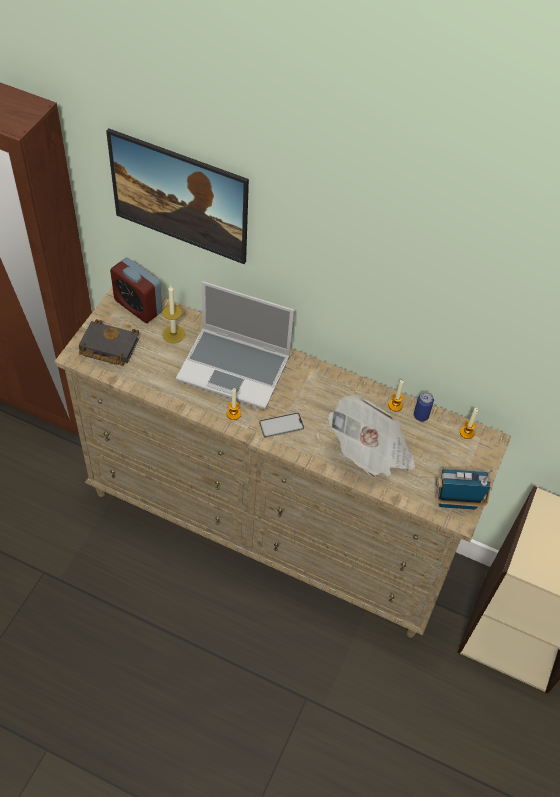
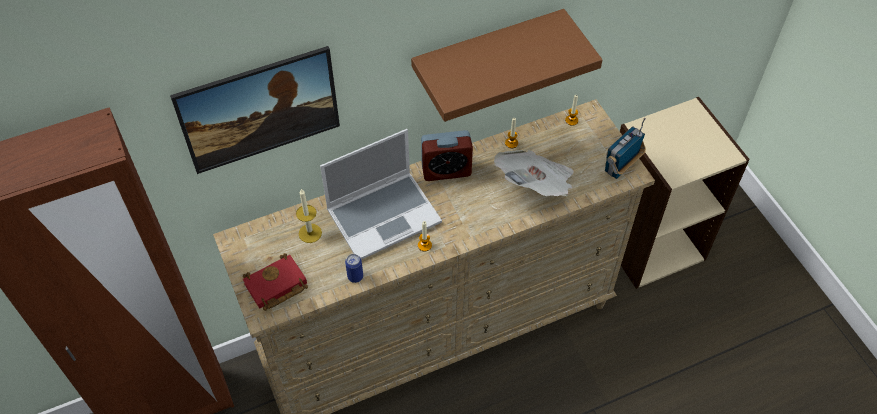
camera: 45 degrees left, 0 degrees up
black book [79,319,139,366] -> red book [243,253,308,311]
alarm clock [110,258,162,323] -> alarm clock moved to [421,130,473,181]
phone [259,413,304,438] -> none
can [414,392,434,421] -> can moved to [345,254,363,283]
none -> brown shelf [411,9,602,122]

